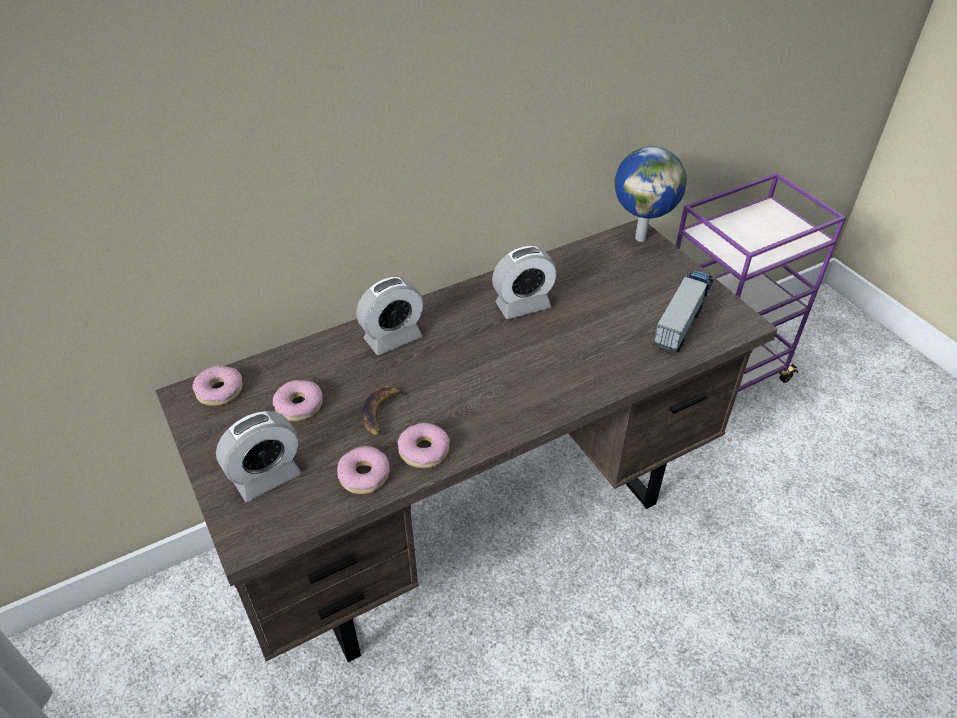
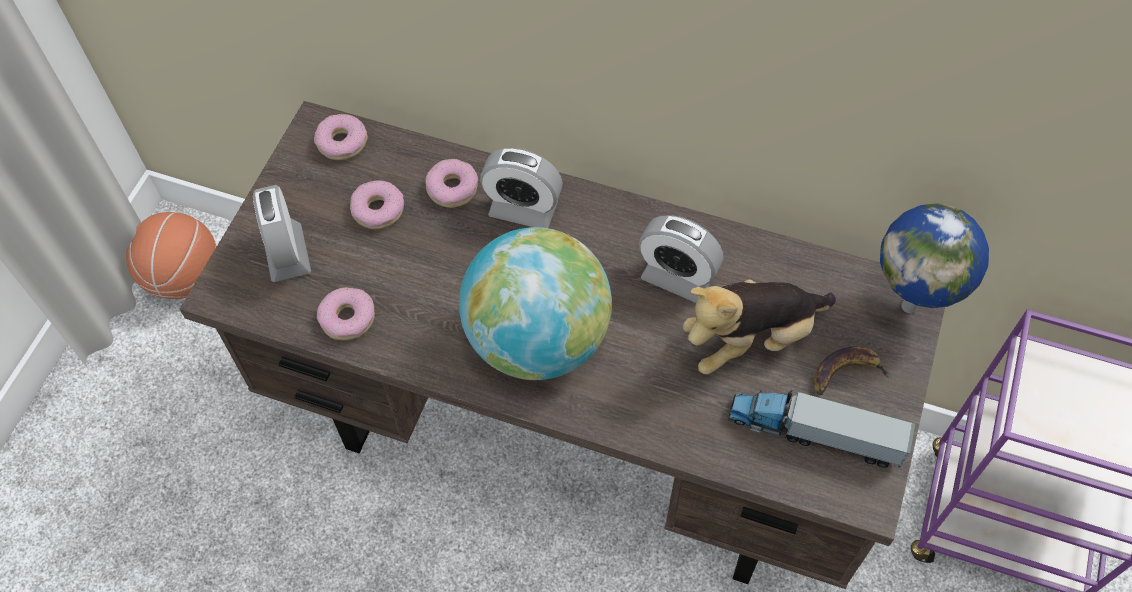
camera: 50 degrees right, 15 degrees up
alarm clock [216,411,302,502] -> alarm clock turned 60 degrees clockwise [253,185,311,282]
banana [362,386,412,436] -> banana moved to [813,346,892,395]
donut [398,423,450,468] -> donut moved to [425,159,478,208]
toy truck [653,271,714,354] -> toy truck turned 150 degrees counterclockwise [728,389,916,468]
none -> basketball [126,212,217,299]
none -> globe [459,227,612,380]
none -> plush toy [683,280,836,375]

